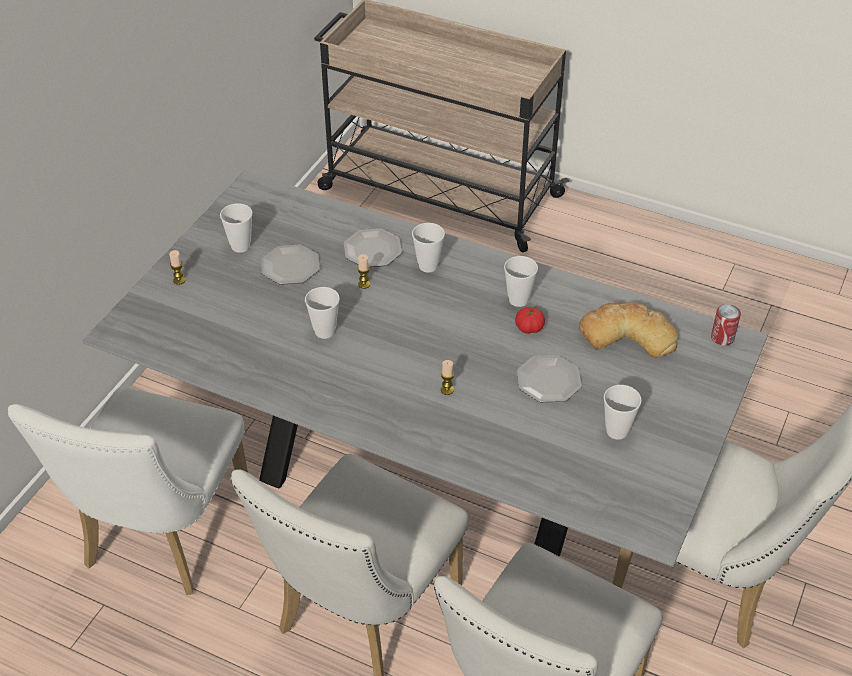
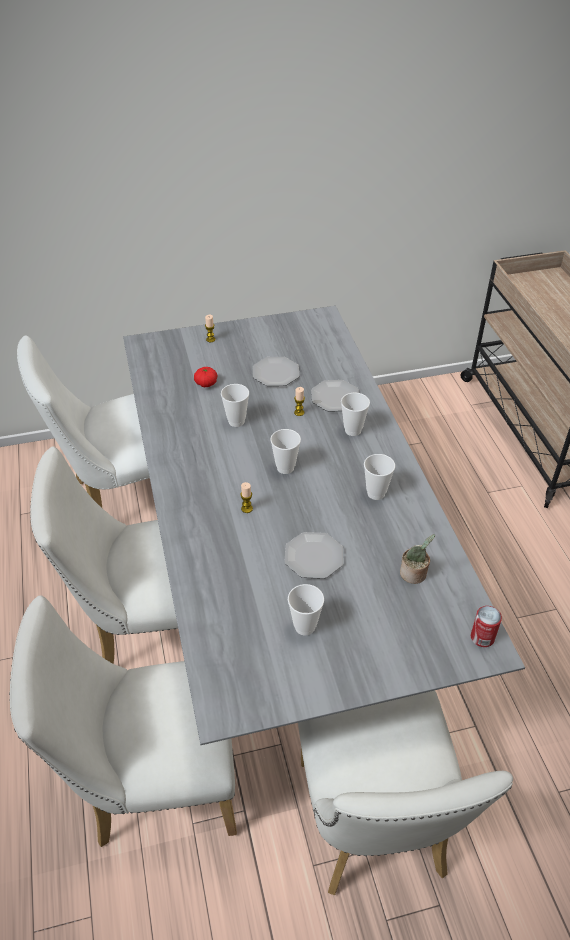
camera: 50 degrees right, 0 degrees up
cup [220,203,253,253] -> cup moved to [270,429,301,474]
tomato [515,307,545,334] -> tomato moved to [194,367,218,387]
bread [579,302,678,358] -> potted plant [400,534,435,584]

